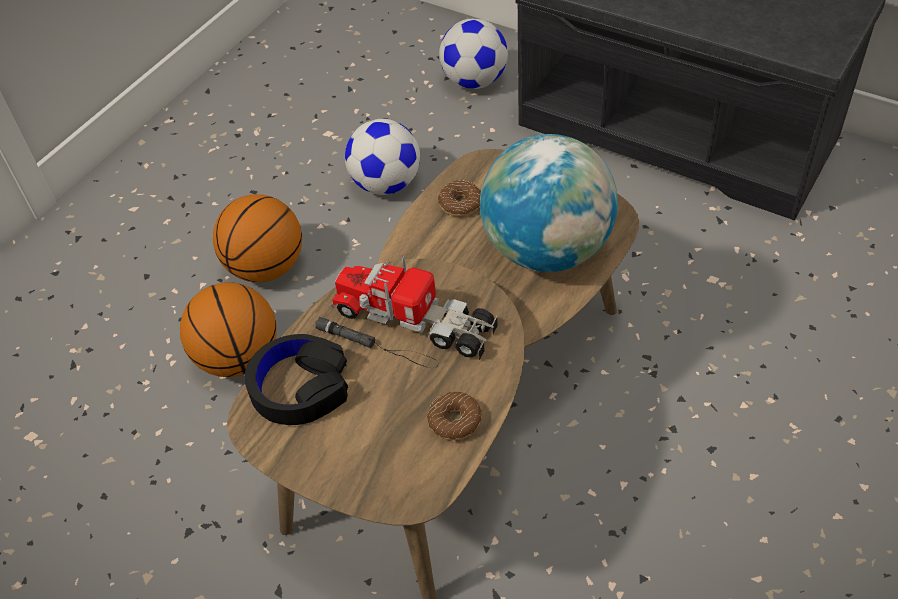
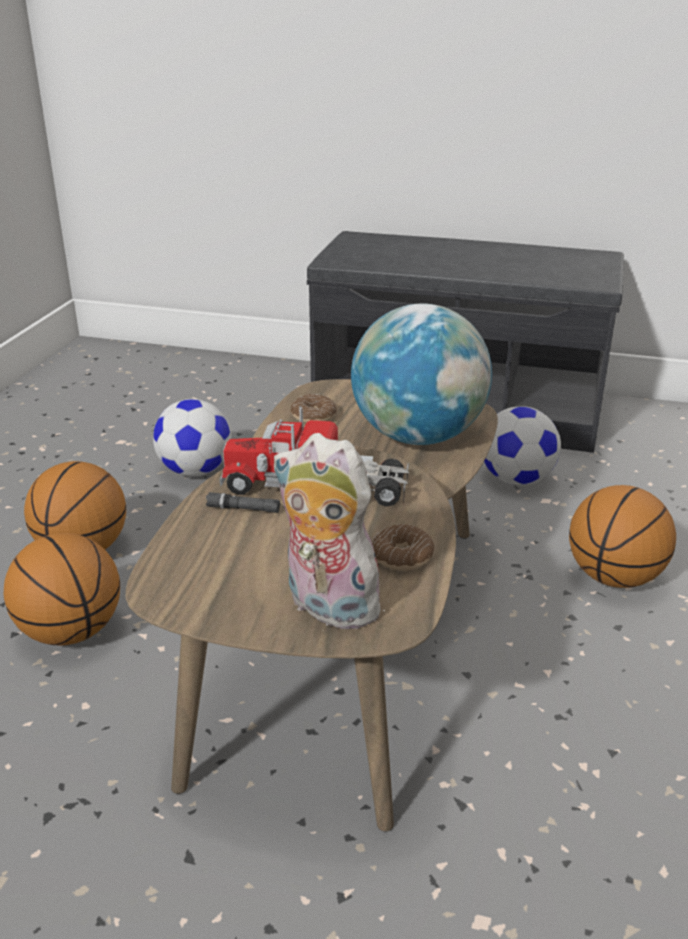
camera: 20 degrees left, 20 degrees down
black headphones [245,334,348,425] -> none
football [439,19,508,89] -> football moved to [484,406,561,485]
none -> plush toy [273,433,392,629]
none -> basketball [569,485,676,588]

